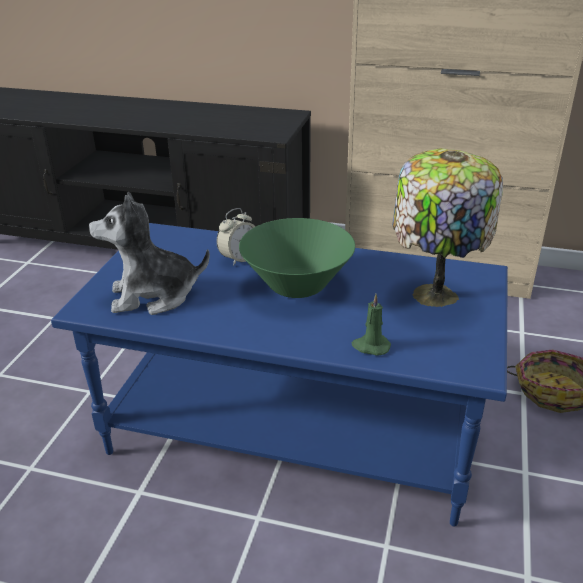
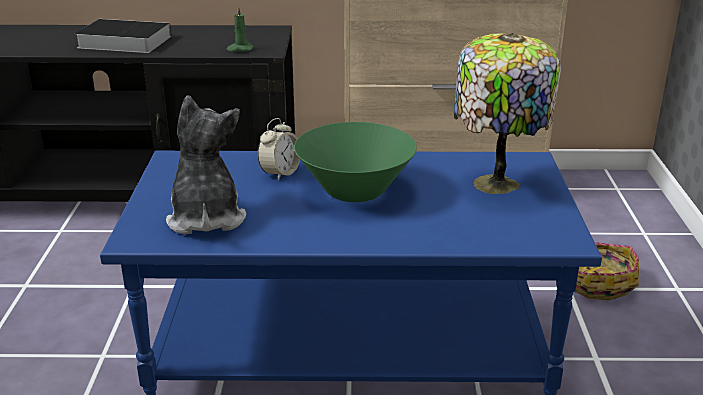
camera: 15 degrees left, 5 degrees down
plush toy [89,192,210,315] -> plush toy turned 105 degrees clockwise [166,95,246,235]
green candle [352,294,391,356] -> green candle moved to [227,5,254,51]
none -> book [74,19,171,53]

